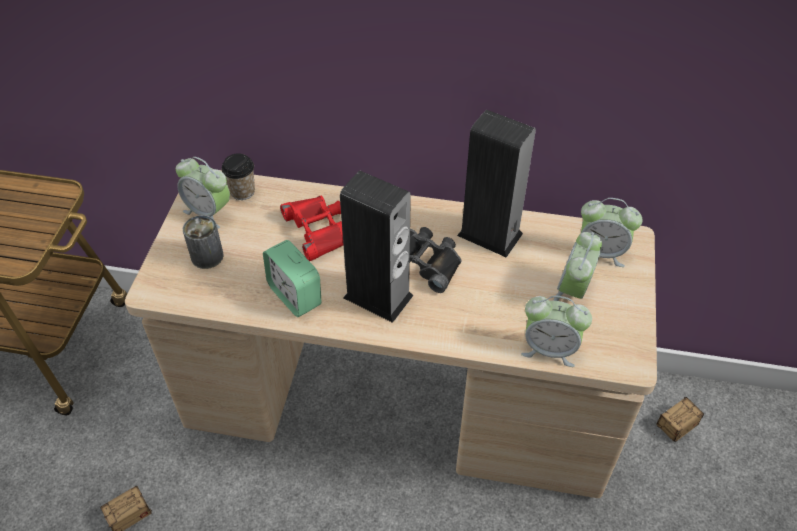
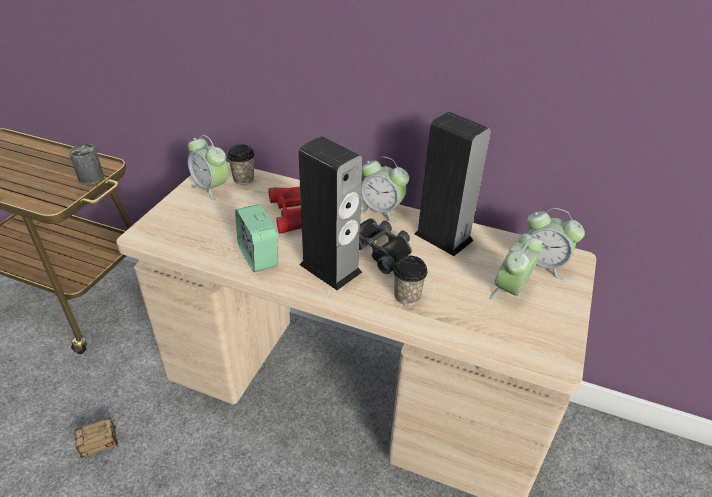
camera: 10 degrees right, 10 degrees down
can [183,215,224,269] -> can moved to [69,144,104,185]
alarm clock [521,296,592,367] -> alarm clock moved to [361,156,409,223]
storage box [654,397,704,442] -> none
none -> cup [393,255,428,305]

